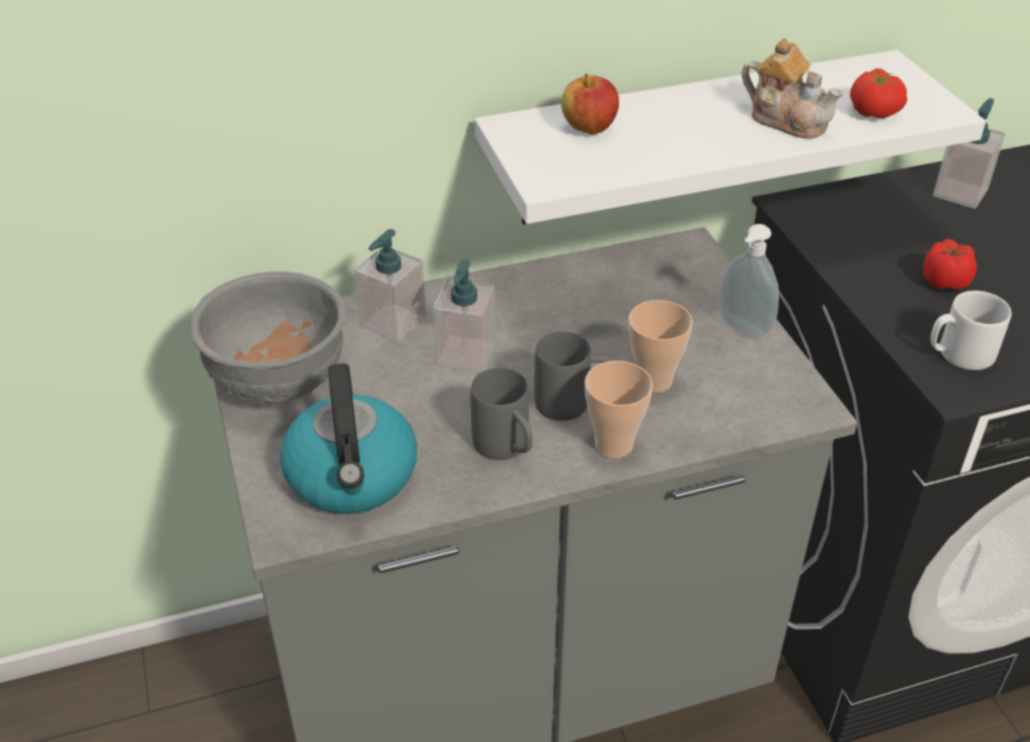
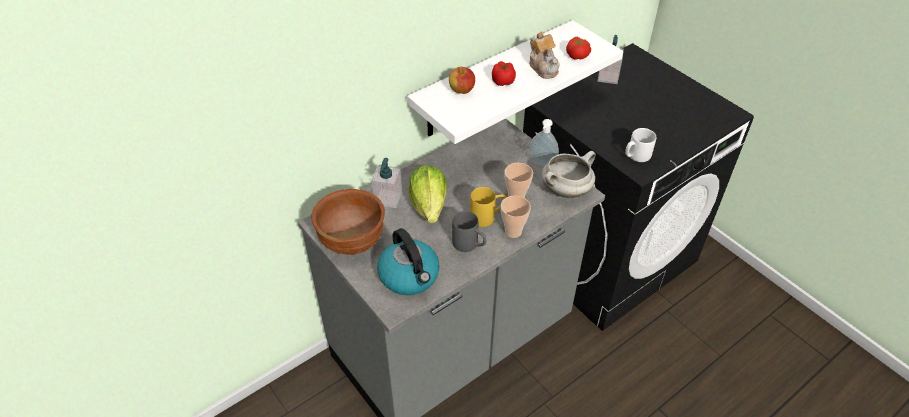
camera: 20 degrees left, 5 degrees up
grey bowl [190,272,346,404] -> brown bowl [311,189,385,255]
soap dispenser [433,259,496,373] -> lettuce [409,165,447,223]
grey mug [534,331,615,421] -> yellow mug [470,187,506,227]
teapot [741,38,843,139] -> teapot turned 45 degrees clockwise [529,32,560,79]
tomato [923,239,977,290] -> tomato moved to [492,61,516,86]
none -> white cooking pot [542,151,596,198]

